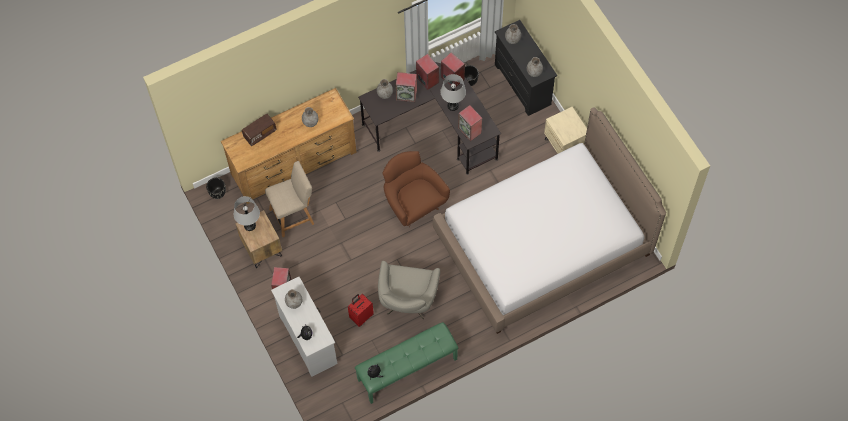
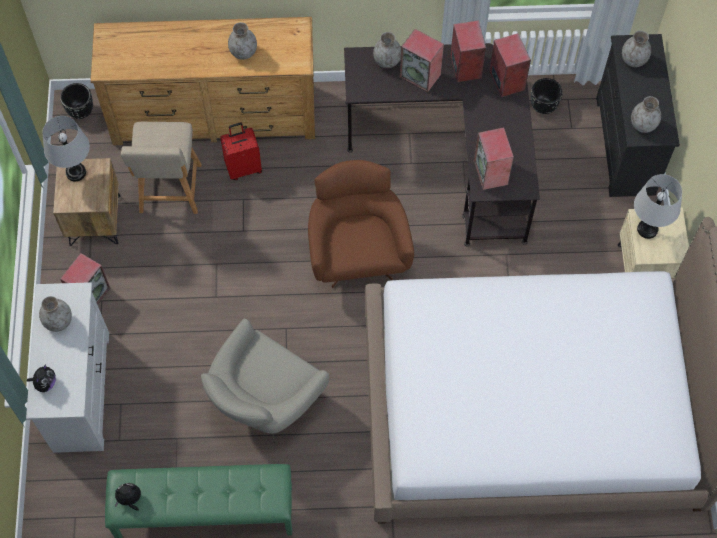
camera: 25 degrees right, 0 degrees up
radio [242,114,277,146] -> none
beige chair [265,161,314,237] -> beige chair turned 90 degrees clockwise [121,122,201,214]
red suitcase [348,294,374,327] -> red suitcase moved to [220,122,262,180]
grey table lamp [441,74,466,111] -> grey table lamp moved to [634,174,682,239]

